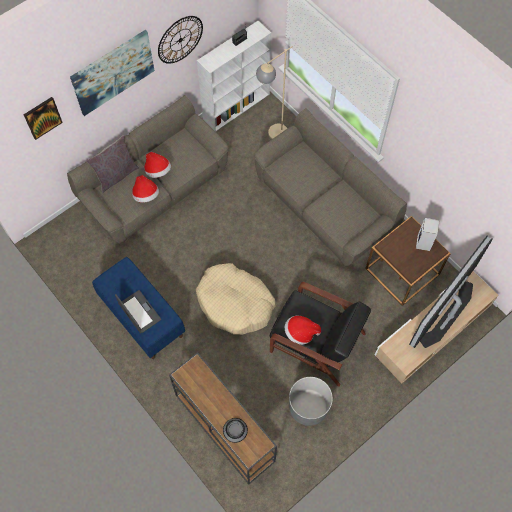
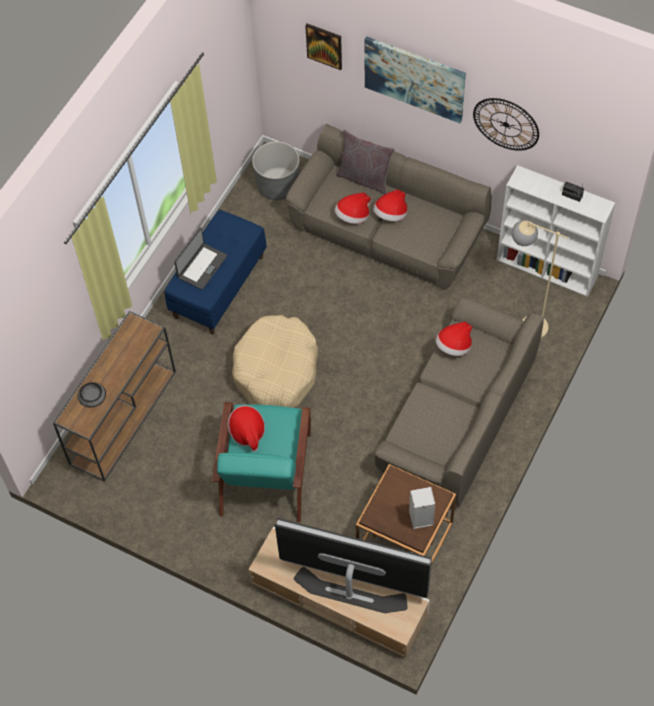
camera: 70 degrees right, 5 degrees down
black armchair [269,282,371,386] -> turquoise armchair [212,402,311,522]
grey planter [289,377,333,426] -> grey planter moved to [252,141,299,200]
none -> hat [435,322,472,356]

